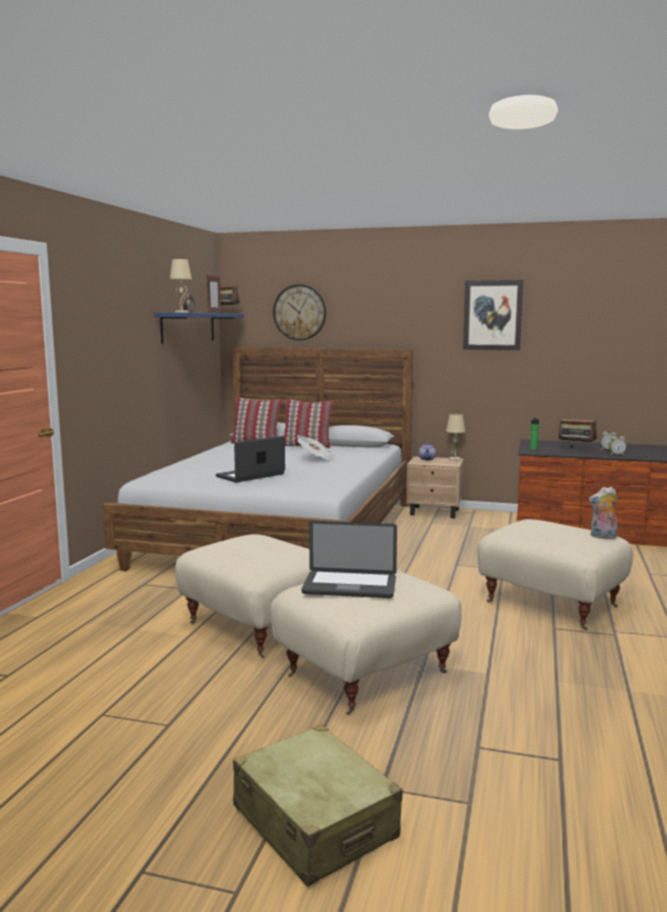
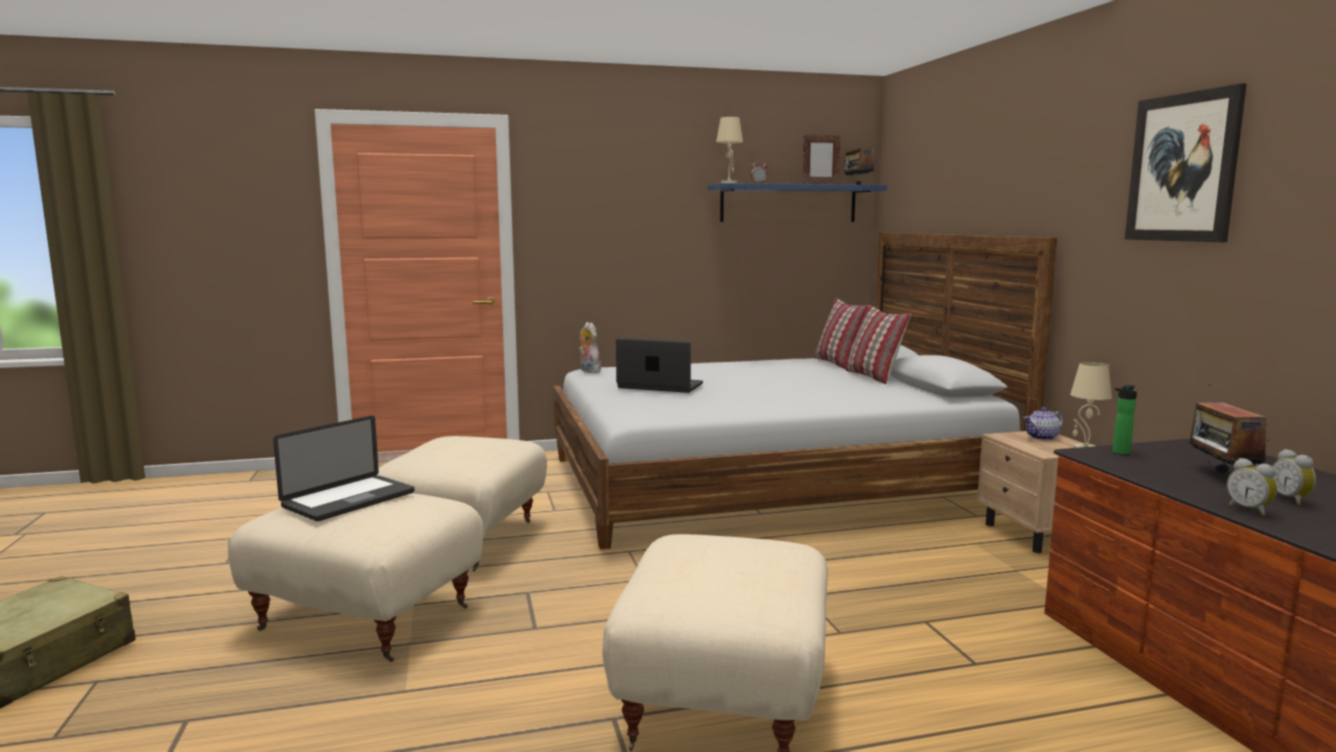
camera: 60 degrees right, 0 degrees up
wall clock [273,284,326,340] -> none
newspaper [297,435,335,462] -> none
laptop [302,521,397,598] -> laptop turned 120 degrees counterclockwise [273,416,415,521]
plush toy [589,486,618,540] -> plush toy moved to [579,322,601,373]

